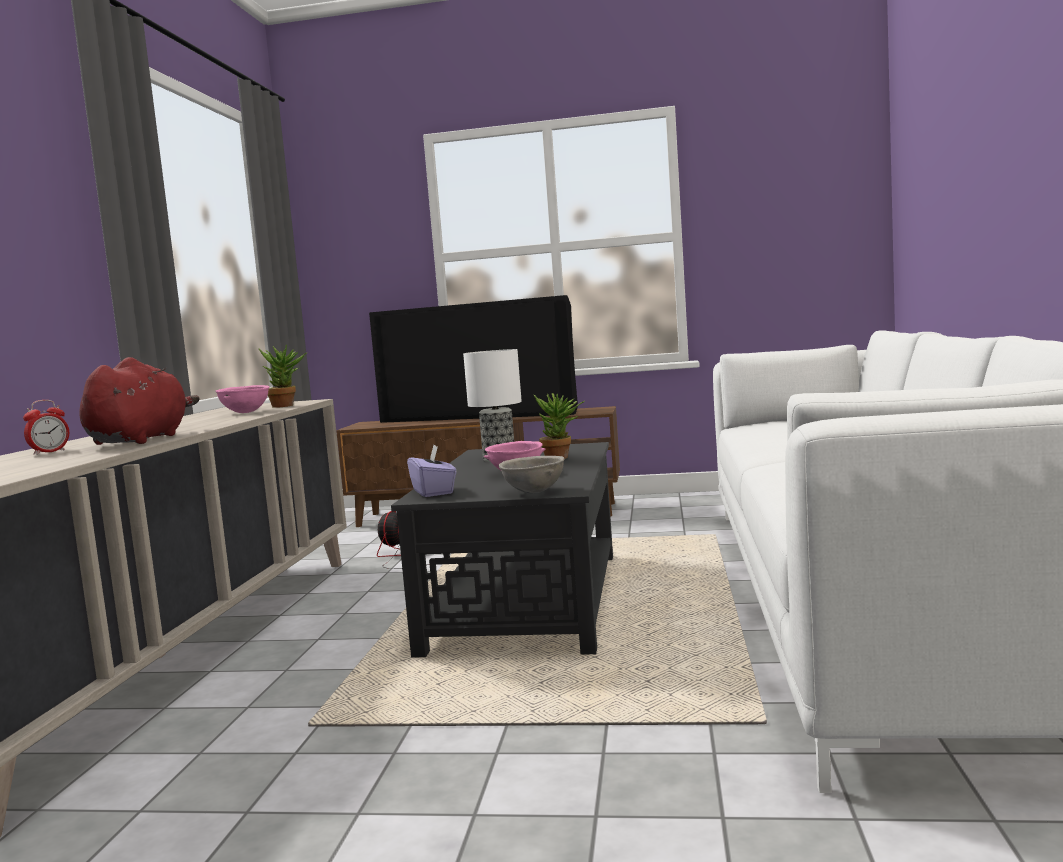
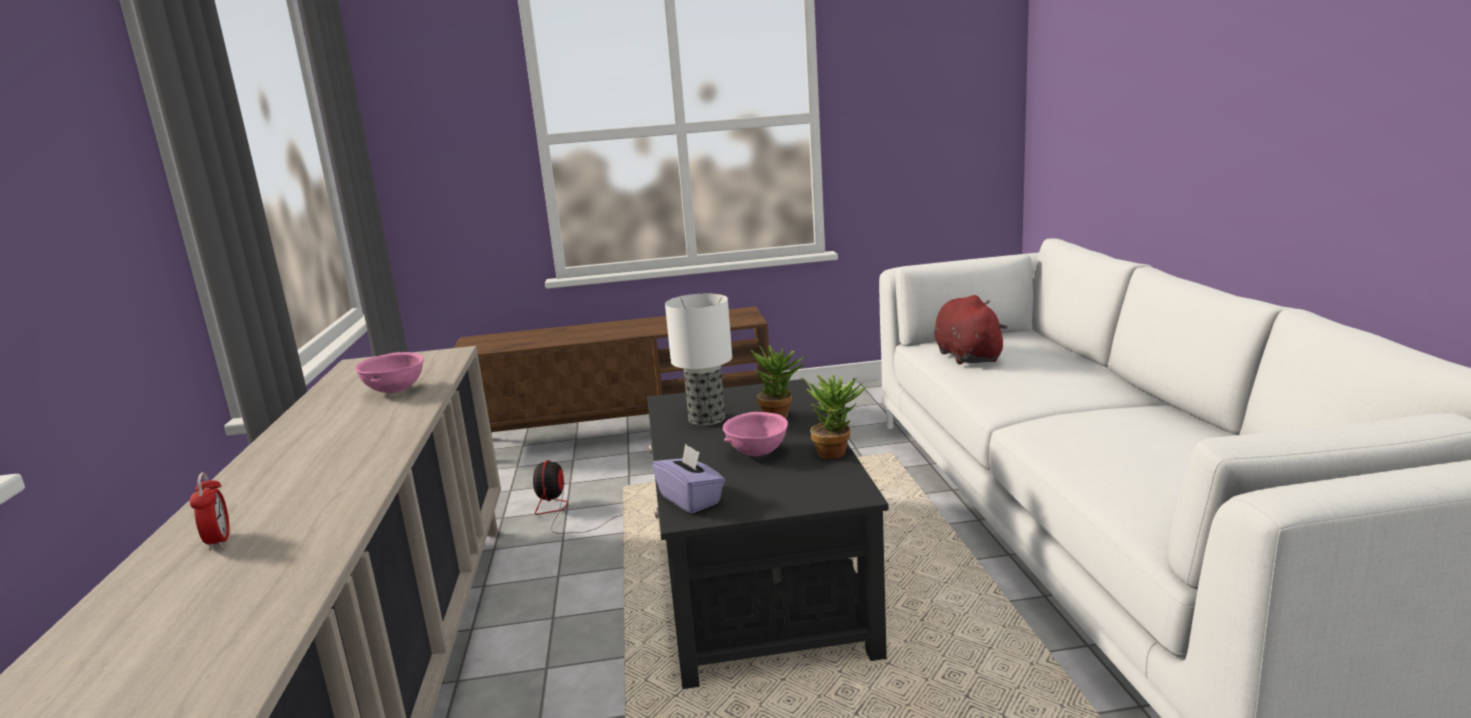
camera: 15 degrees left, 10 degrees up
alarm clock [23,400,69,455] -> alarm clock turned 45 degrees counterclockwise [190,472,229,551]
red plush toy [80,357,200,445] -> red plush toy moved to [935,295,1008,365]
potted plant [258,345,307,408] -> potted plant moved to [800,375,866,459]
television [369,295,578,423] -> none
grey bowl [499,456,564,494] -> none

